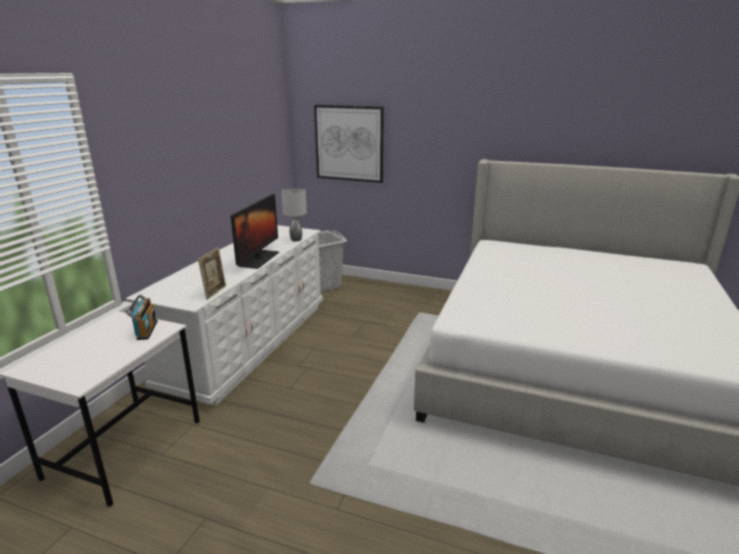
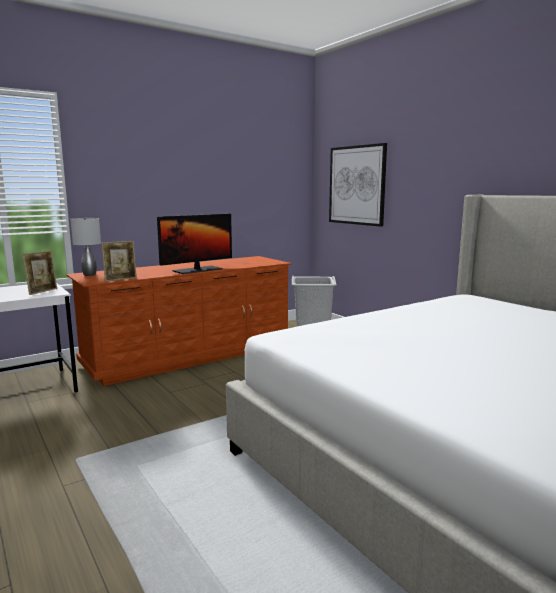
camera: 35 degrees right, 10 degrees down
white dresser [126,225,323,406] -> brown dresser [66,256,292,386]
radio [126,294,158,340] -> picture frame [23,251,57,295]
grey table lamp [281,188,307,241] -> grey table lamp moved to [70,218,101,276]

